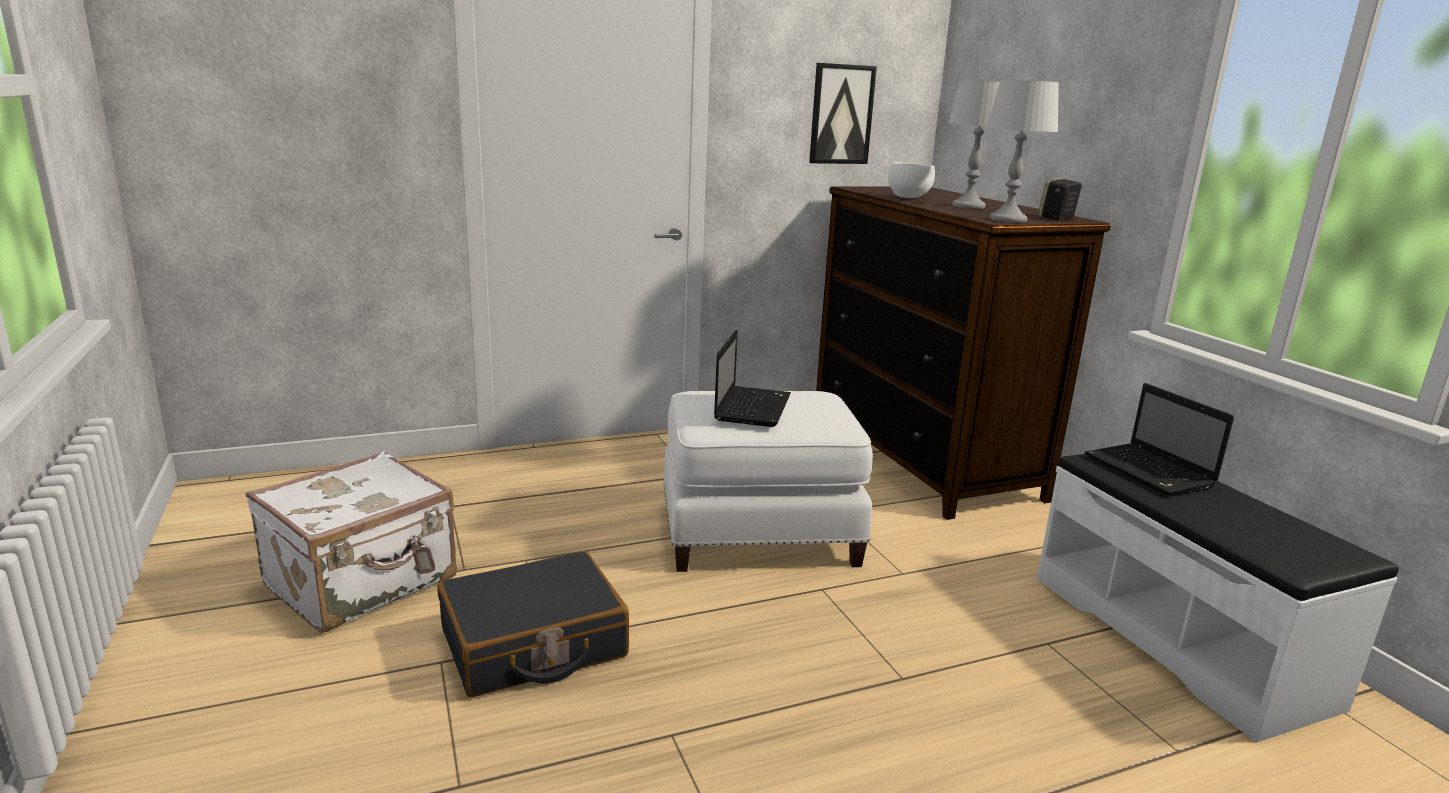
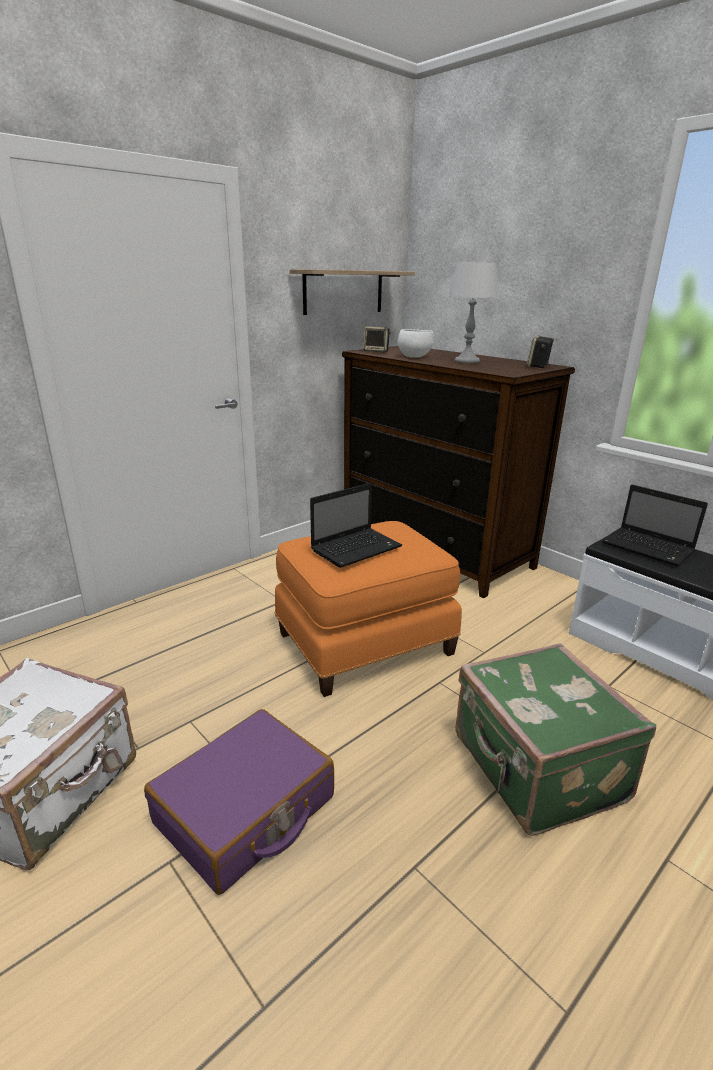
camera: 20 degrees left, 5 degrees up
black suitcase [437,551,629,697] -> purple suitcase [144,709,334,895]
white ottoman [663,391,873,572] -> orange ottoman [275,521,462,697]
laptop [714,330,791,427] -> laptop turned 60 degrees clockwise [310,483,402,568]
picture [809,63,877,164] -> shelf [290,269,415,315]
grey table lamp [986,80,1059,223] -> none
none -> speaker [363,326,391,352]
none -> green suitcase [455,643,656,836]

